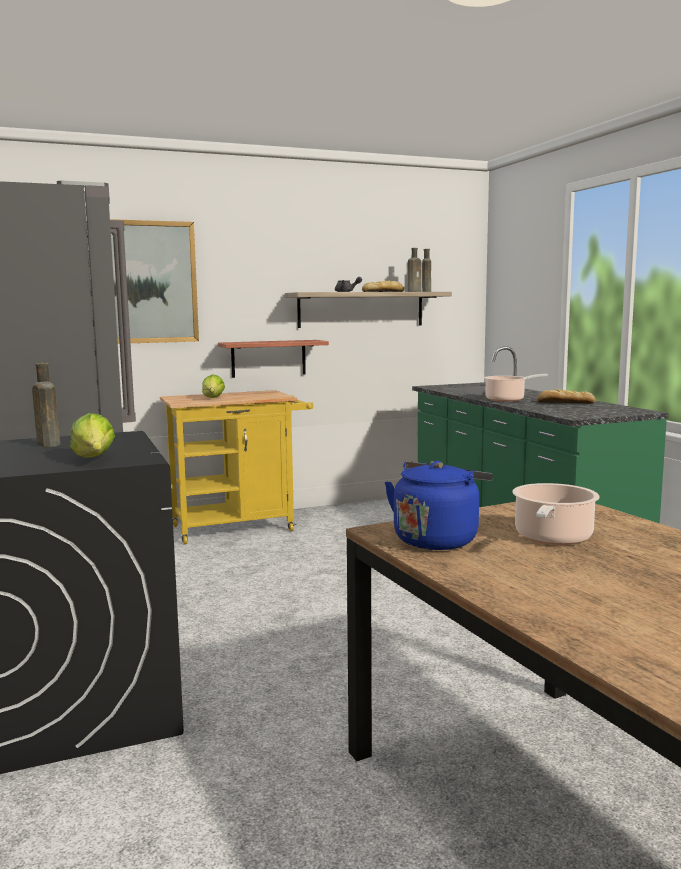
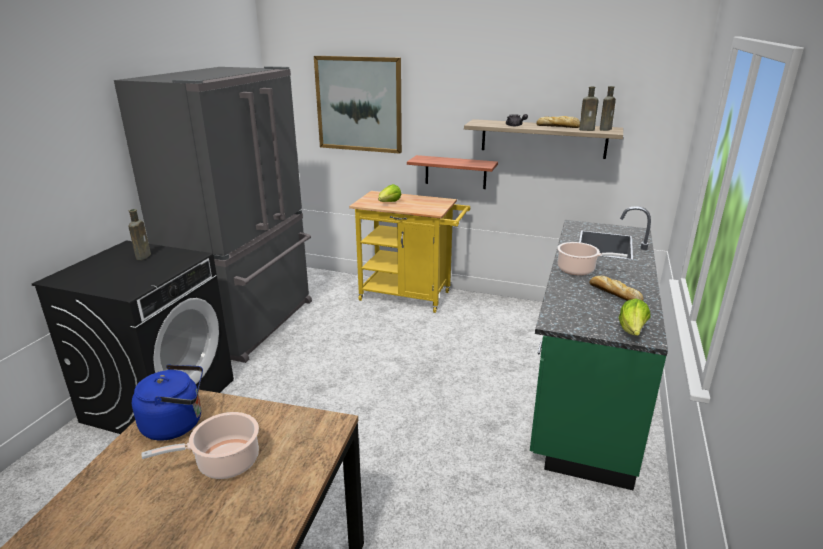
camera: 40 degrees right, 15 degrees up
lettuce [70,413,115,458] -> lettuce moved to [618,298,650,336]

